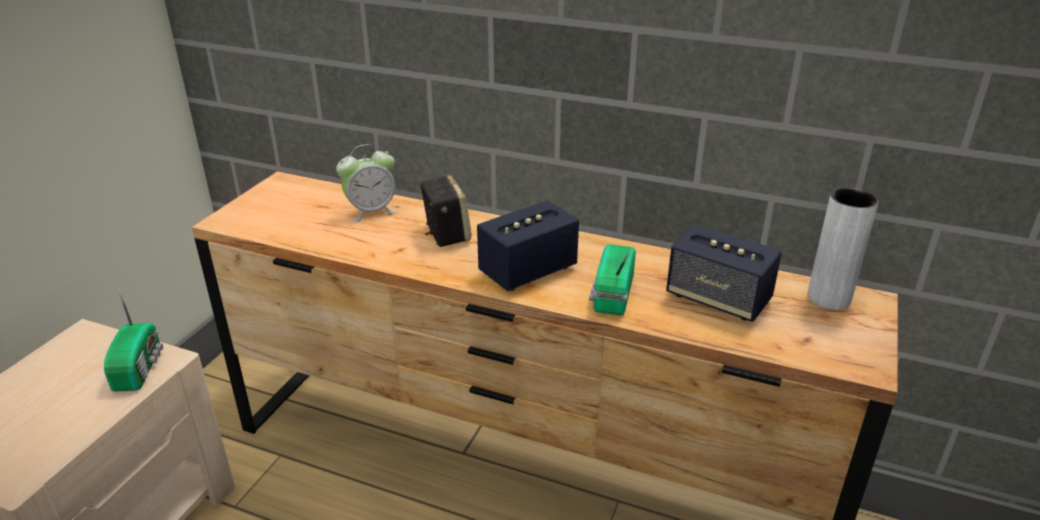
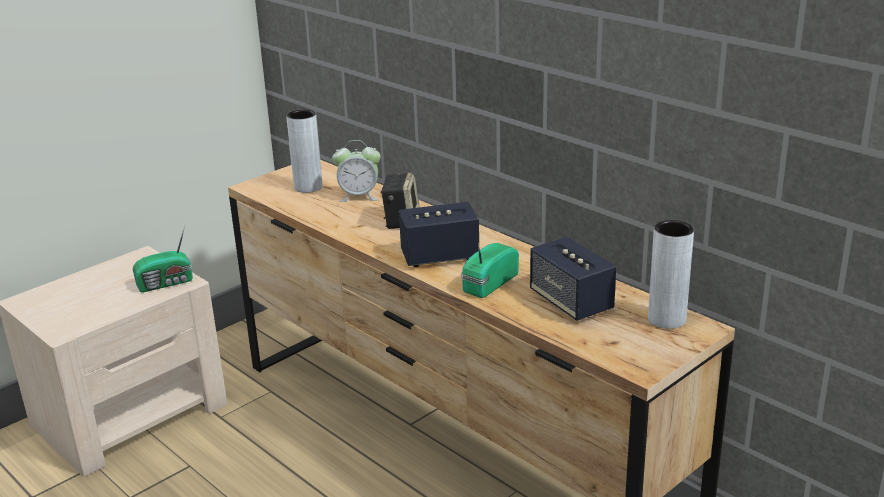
camera: 25 degrees right, 5 degrees down
radio [104,288,163,392] -> radio turned 45 degrees clockwise [133,226,193,292]
none -> grey vase [286,110,323,193]

